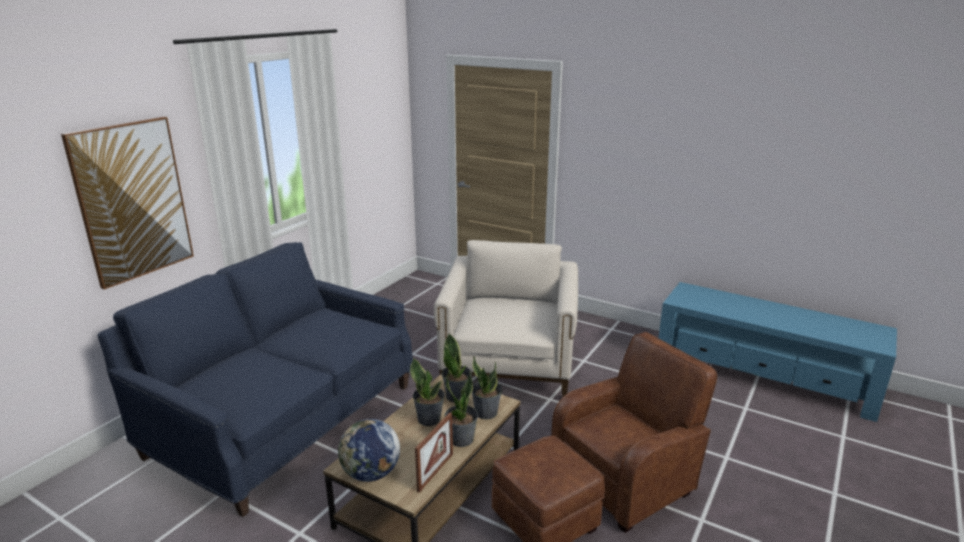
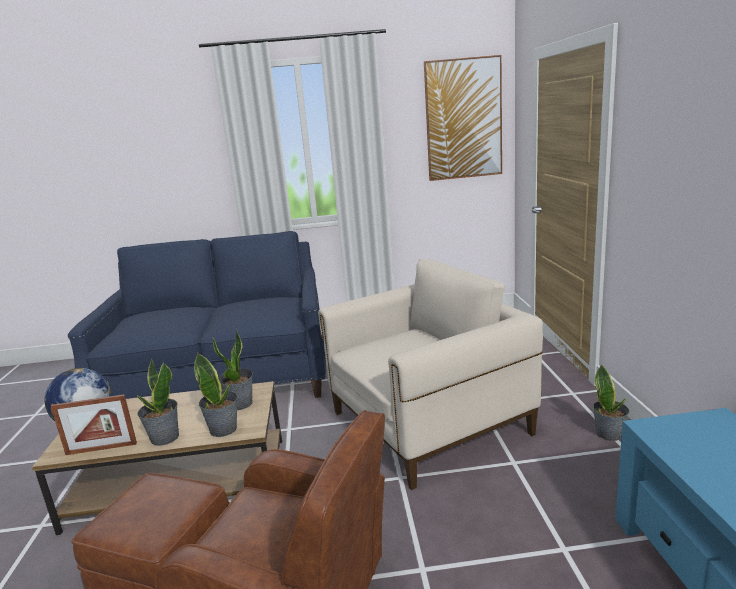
camera: 55 degrees right, 5 degrees down
picture [61,117,194,290] -> picture moved to [424,55,502,181]
potted plant [410,358,445,426] -> potted plant moved to [593,365,629,441]

